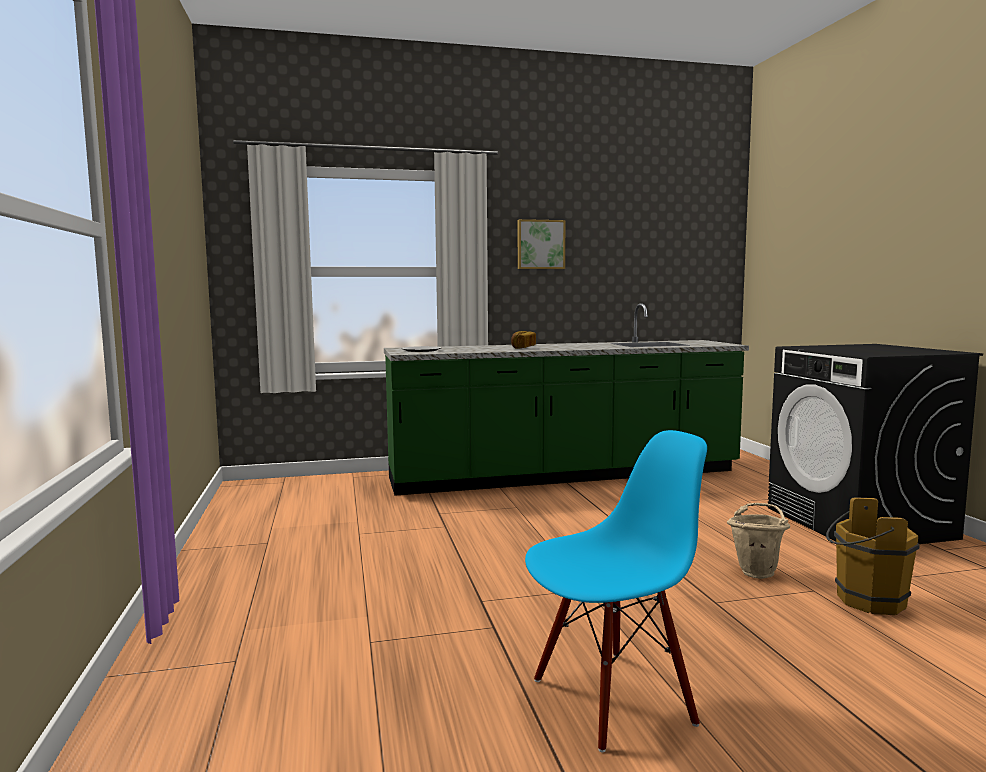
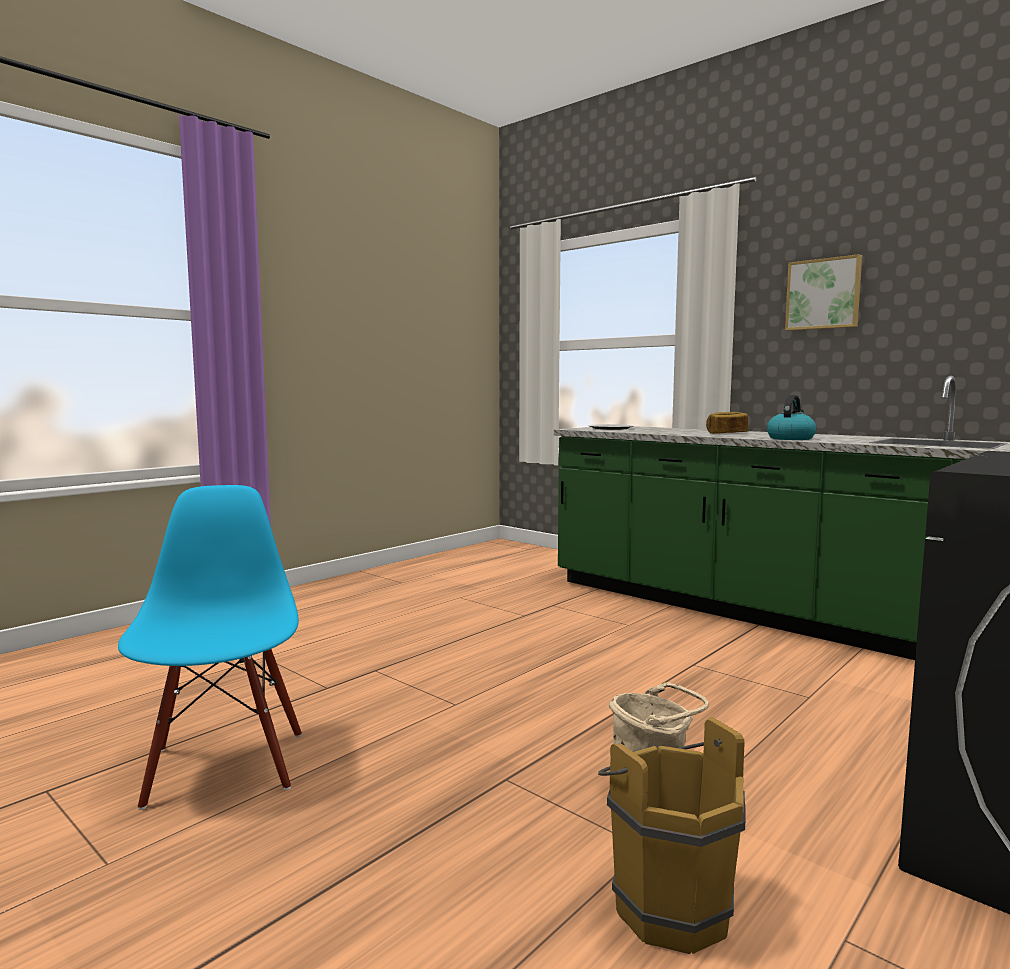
camera: 55 degrees right, 0 degrees up
blue chair [525,430,707,752] -> blue chair turned 135 degrees counterclockwise [118,485,302,810]
none -> kettle [767,395,816,440]

